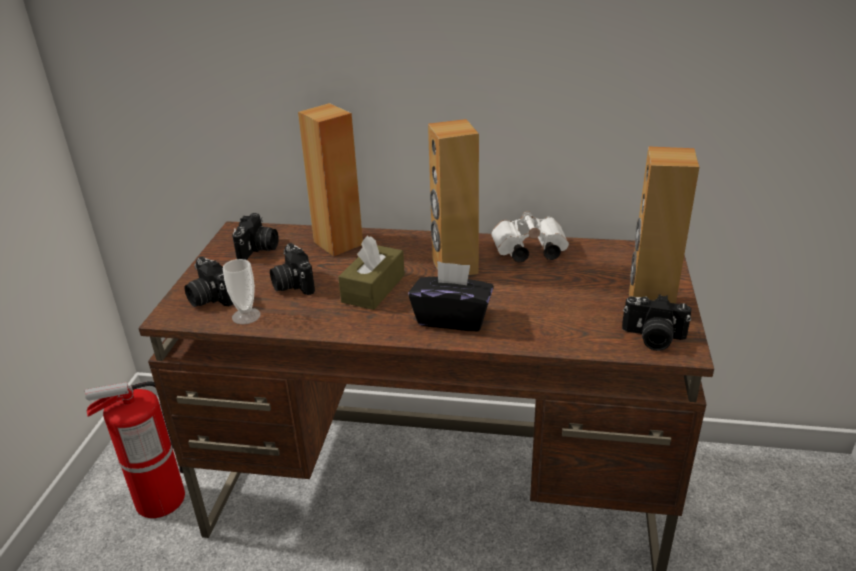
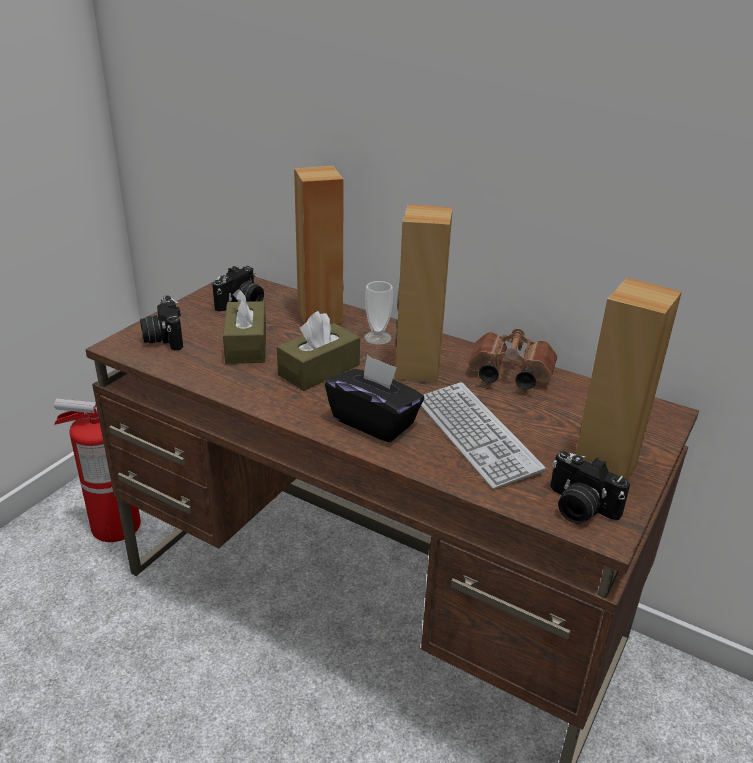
camera: 20 degrees right, 0 degrees up
cup [223,259,261,325] -> cup moved to [364,281,393,345]
camera [270,243,315,295] -> brown tissue box [223,289,266,364]
white binoculars [491,211,569,262] -> brown binoculars [468,329,557,390]
none -> keyboard [421,382,546,489]

